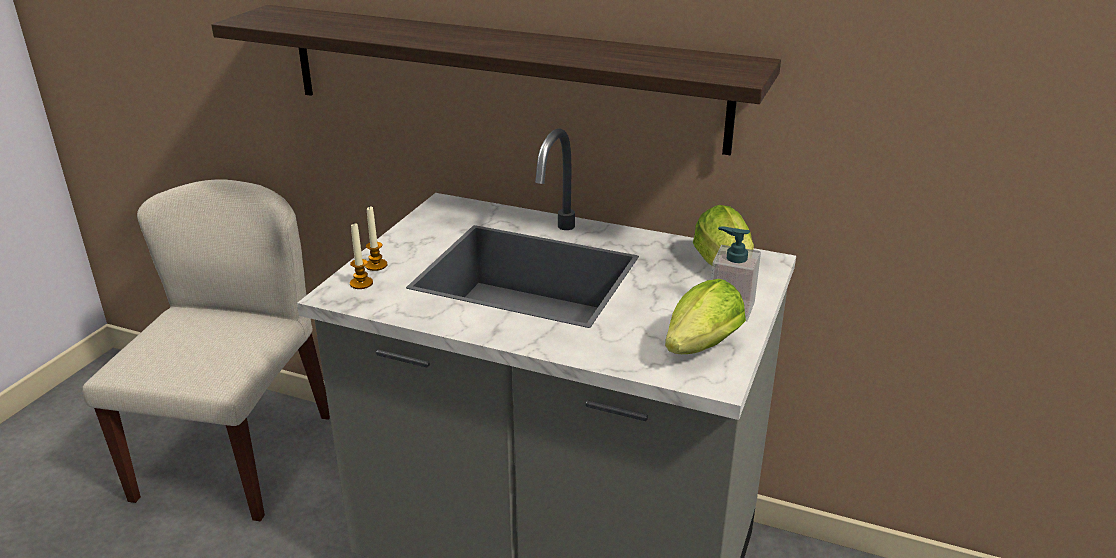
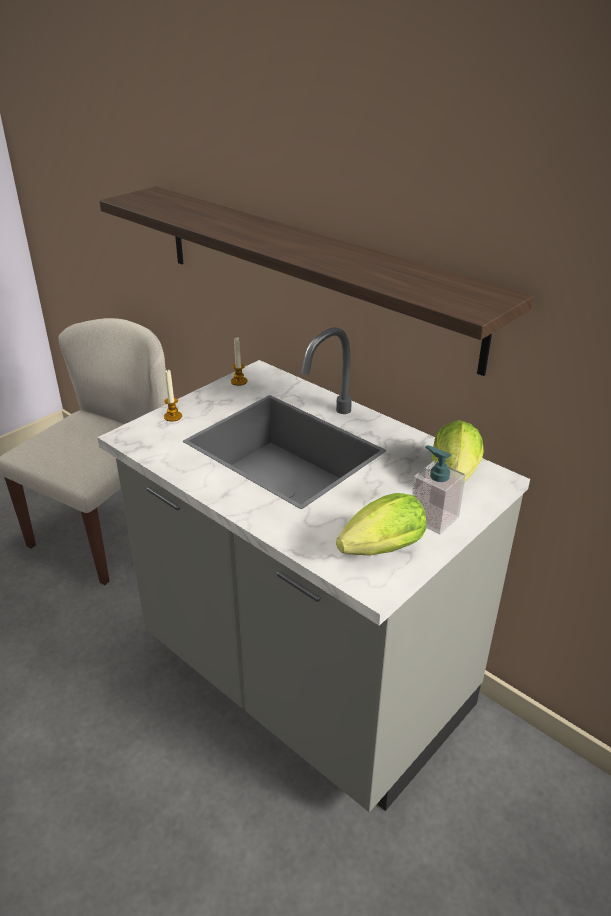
camera: 20 degrees right, 5 degrees up
candle [350,224,373,289] -> candle moved to [231,336,247,386]

